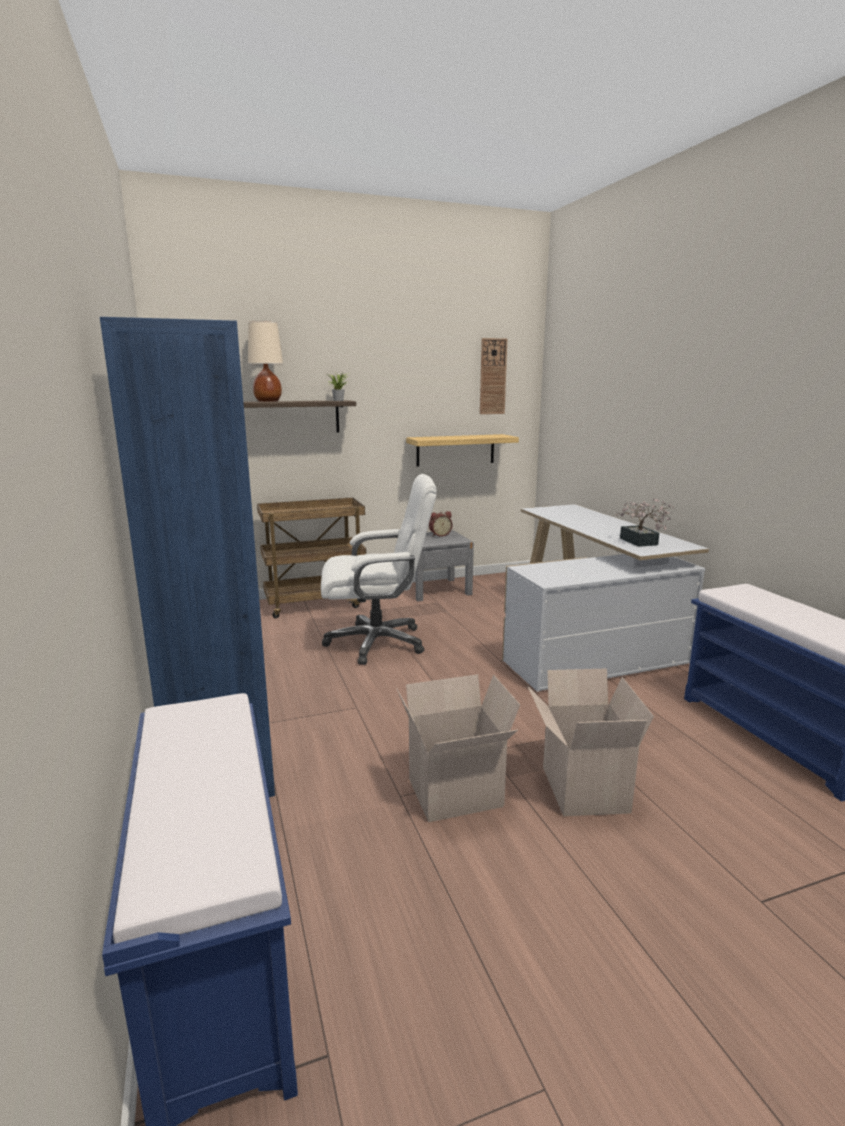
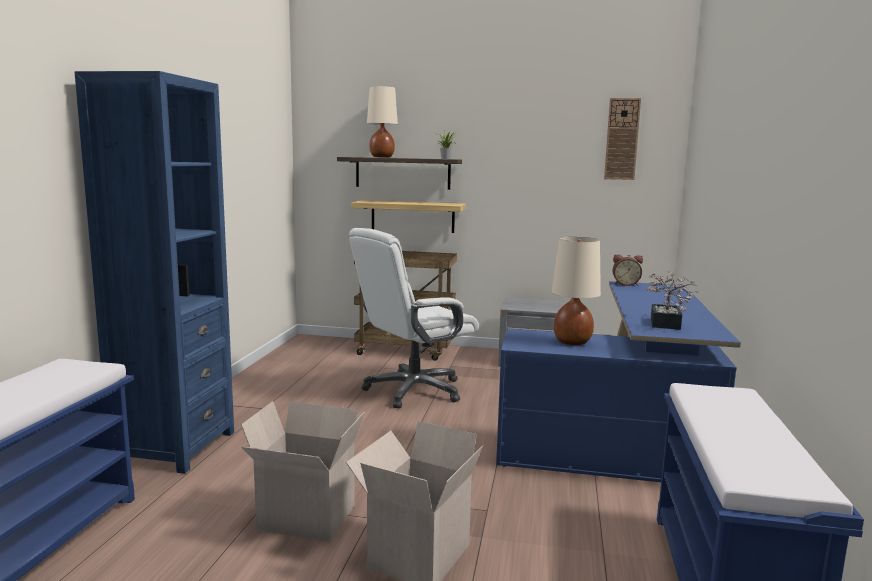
camera: 30 degrees right, 5 degrees down
white office chair [321,474,437,665] -> white office chair turned 120 degrees clockwise [349,228,479,409]
shelf [406,434,519,467] -> shelf moved to [351,200,466,233]
alarm clock [429,511,452,537] -> alarm clock moved to [613,254,643,286]
white desk [502,504,709,692] -> blue desk [496,281,741,482]
none -> beige table lamp [552,237,601,345]

